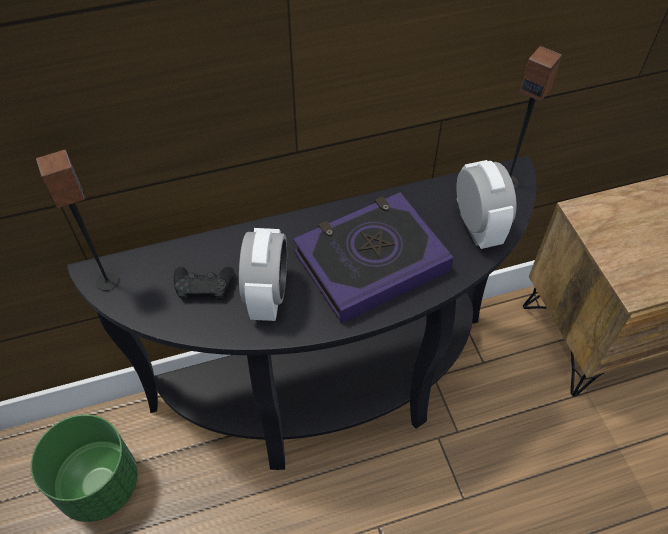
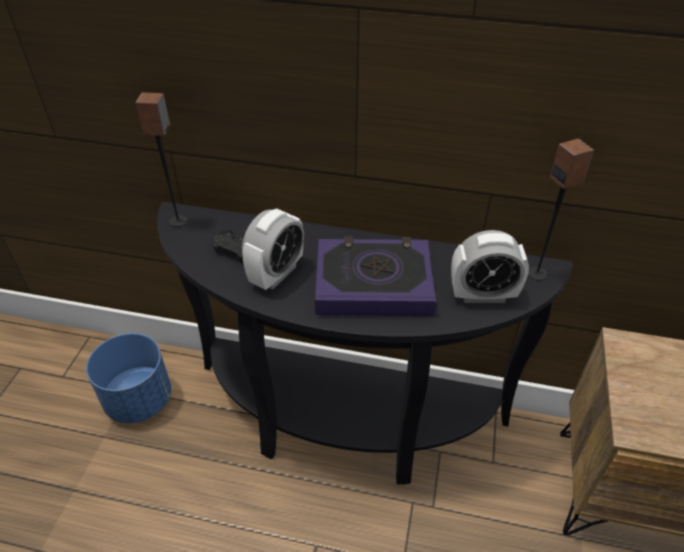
camera: 30 degrees right, 10 degrees down
green planter [31,414,138,522] -> blue planter [86,333,171,423]
alarm clock [457,160,517,249] -> alarm clock turned 75 degrees clockwise [451,230,529,303]

